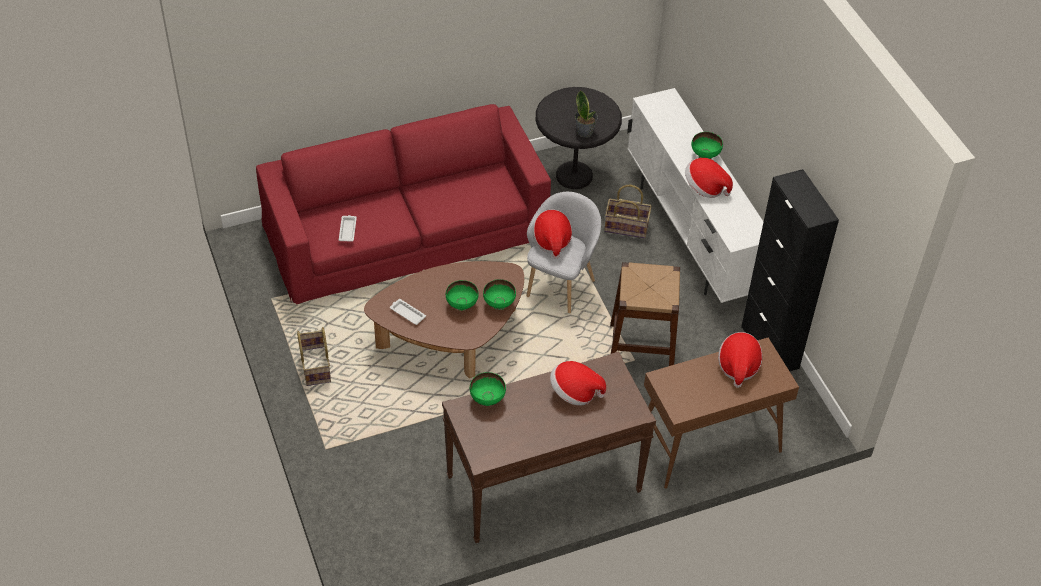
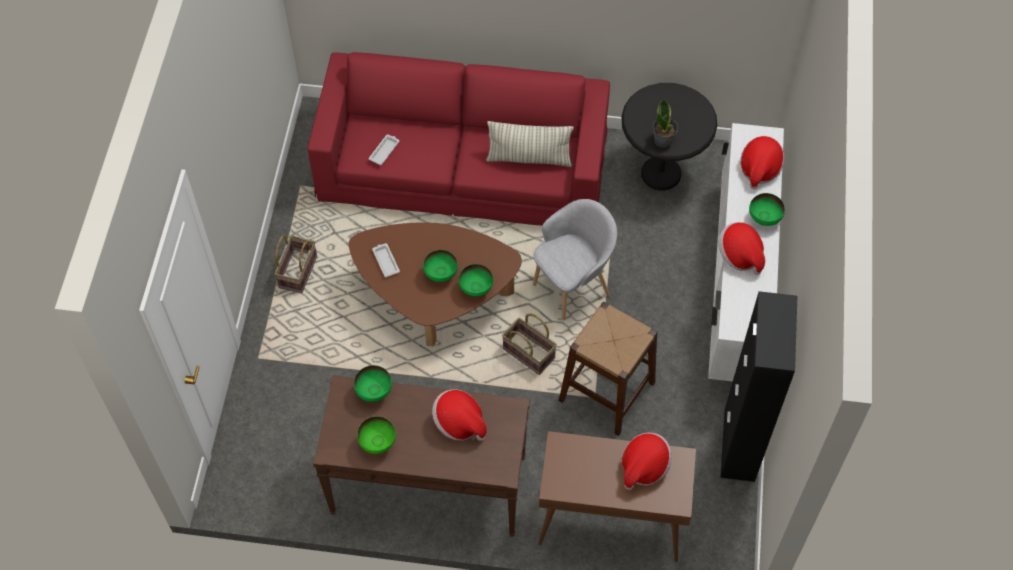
camera: 30 degrees right, 10 degrees up
hat [533,209,572,259] -> hat moved to [740,136,784,190]
basket [604,185,652,238] -> basket moved to [502,313,557,375]
none -> green bowl [357,416,396,454]
none -> pillow [486,121,574,167]

